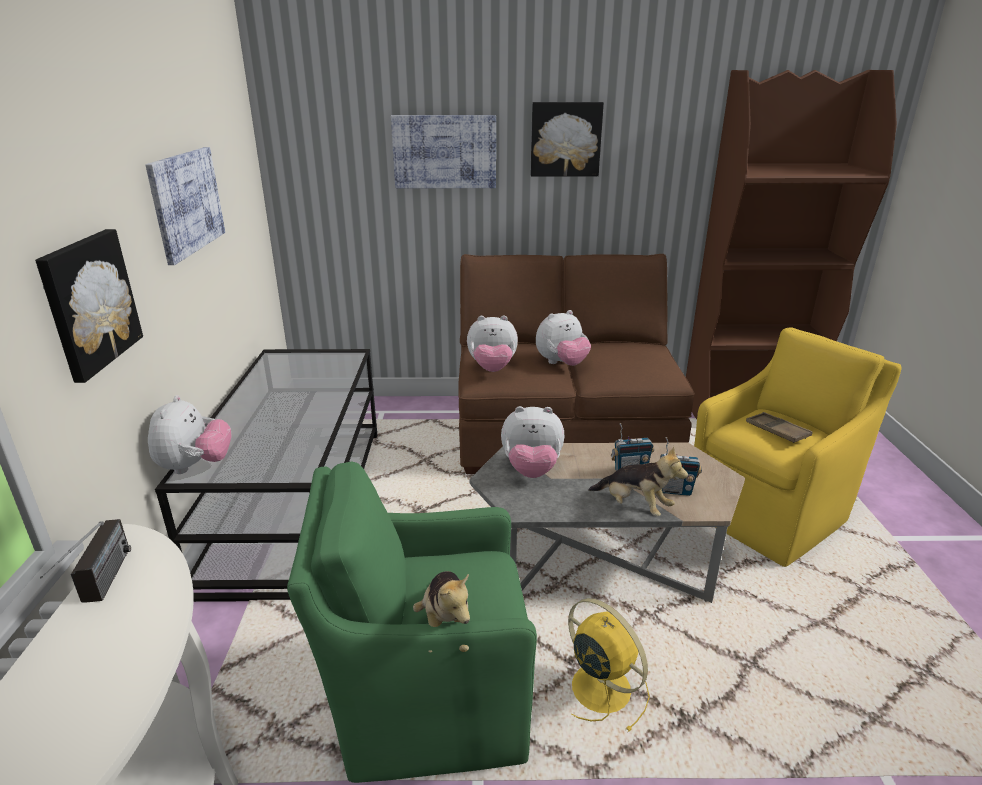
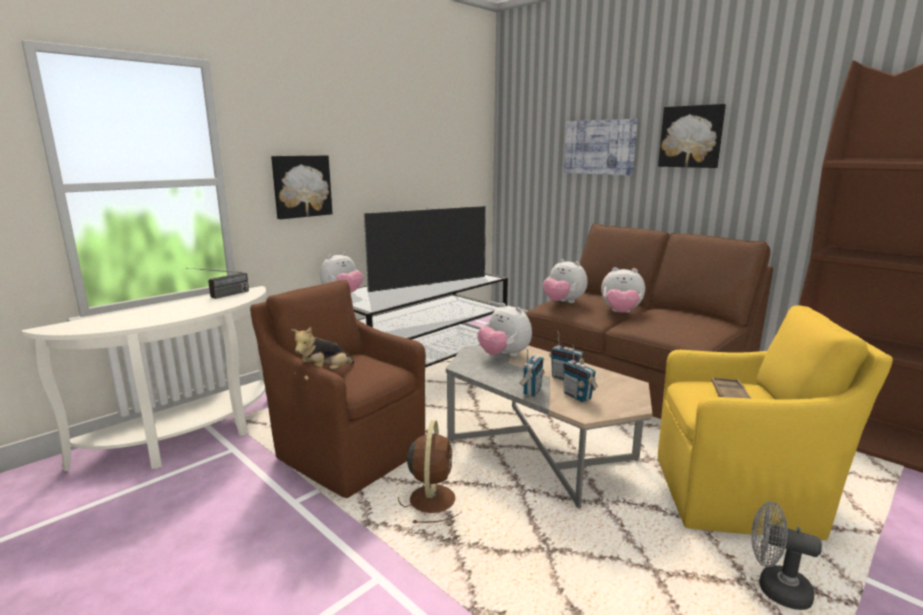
camera: 45 degrees right, 10 degrees down
picture [145,147,225,265] -> none
green armchair [287,461,537,783] -> brown armchair [250,280,426,498]
yellow fan [568,598,650,732] -> brown fan [398,420,462,523]
plush toy [588,446,688,516] -> radio [519,348,545,397]
none -> television [363,206,486,292]
none -> grey fan [751,501,822,610]

